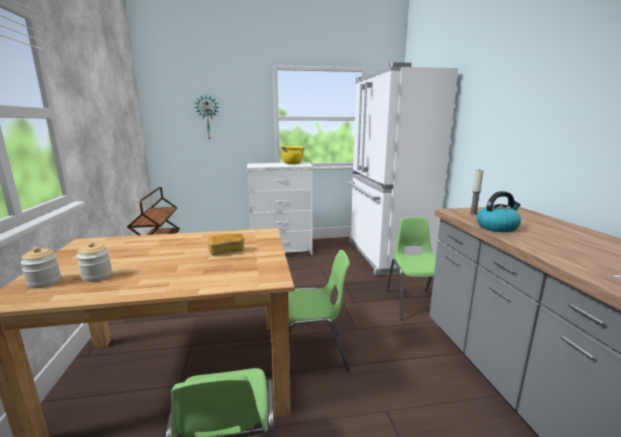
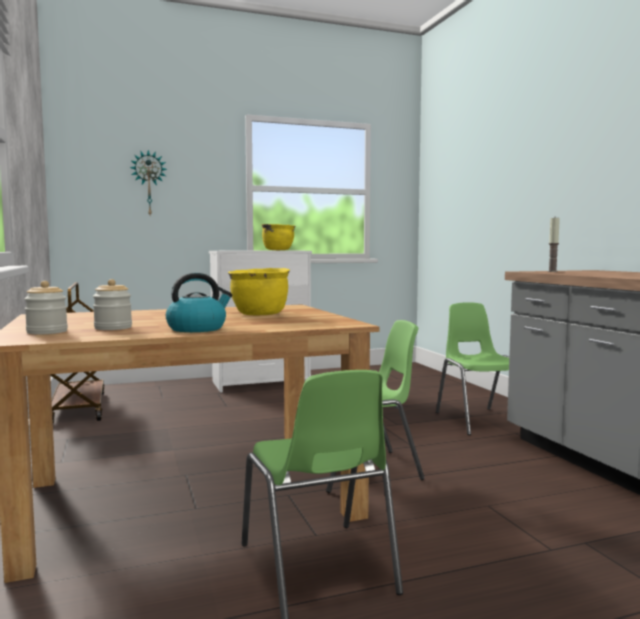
camera: 10 degrees left, 10 degrees down
bread [207,233,244,255] -> yellow cooking pot [228,268,290,315]
white fridge [348,62,458,276] -> none
kettle [477,191,521,232] -> kettle moved to [166,273,232,332]

